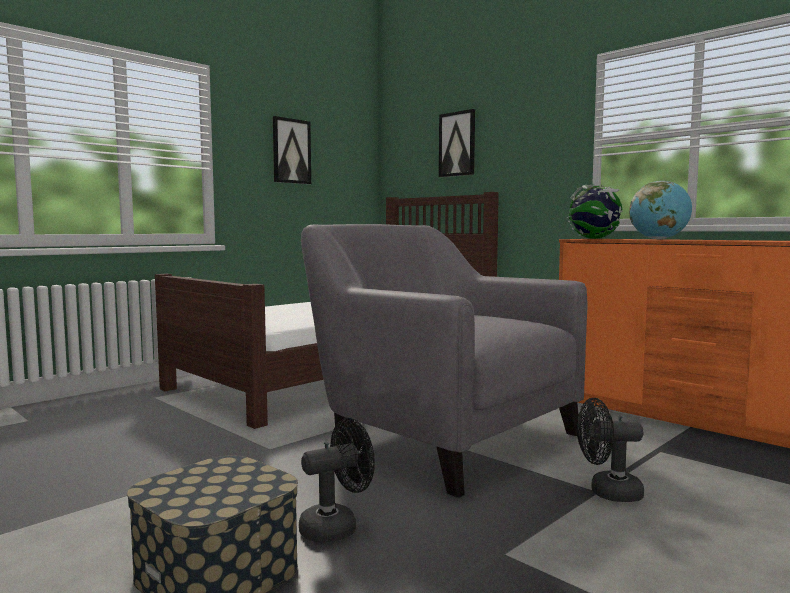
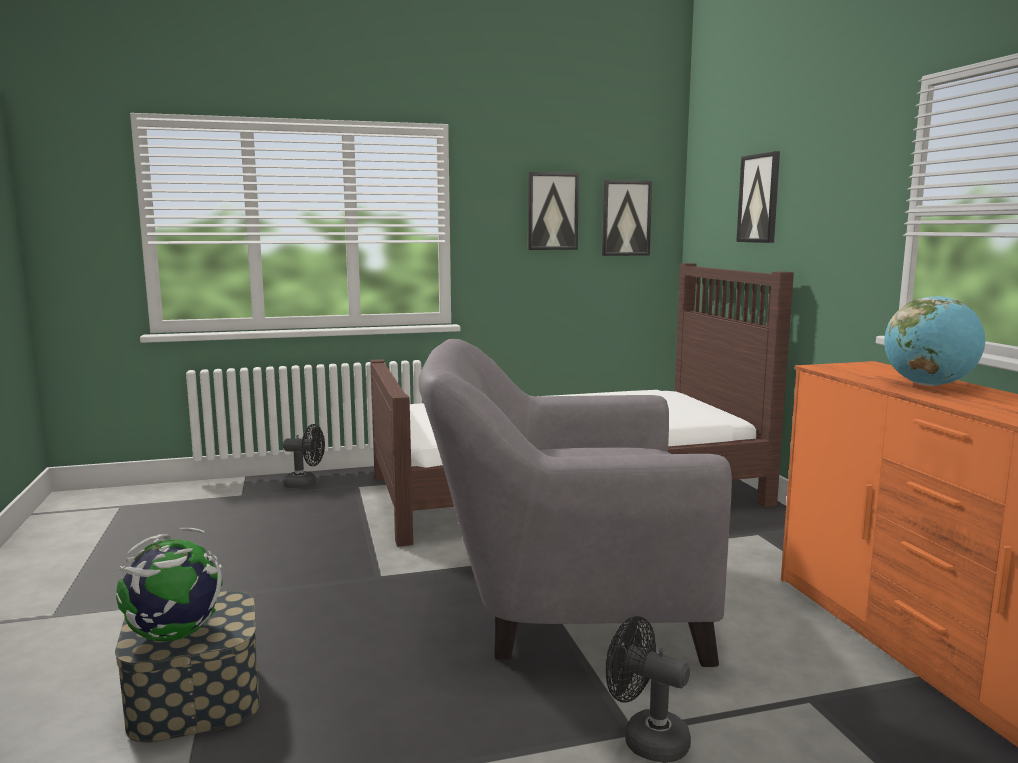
camera: 30 degrees right, 5 degrees up
black fan [299,418,375,543] -> black fan moved to [283,424,325,489]
grey armchair [301,224,587,497] -> grey armchair turned 75 degrees counterclockwise [418,339,732,667]
globe [568,184,623,239] -> globe moved to [116,528,223,642]
none -> picture [602,180,652,256]

